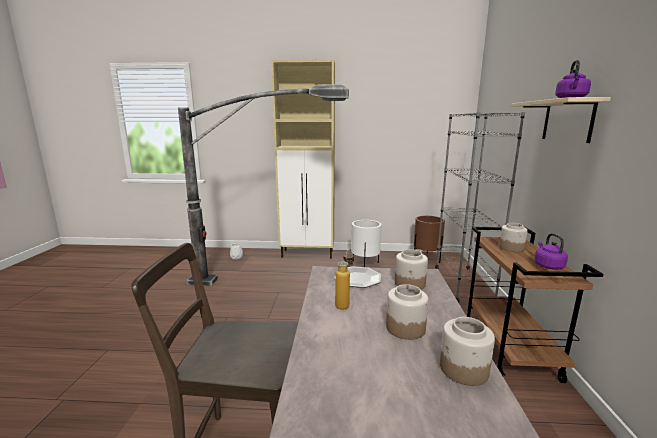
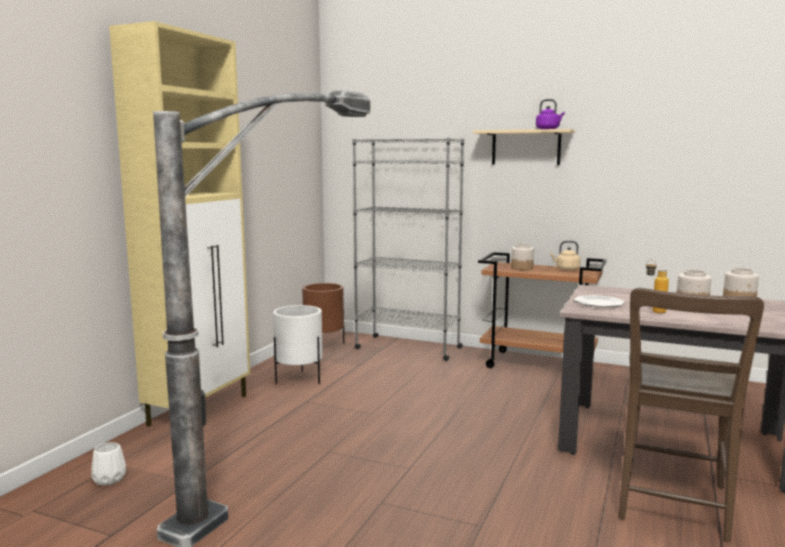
camera: 70 degrees left, 5 degrees down
jar [395,249,428,289] -> none
purple kettle [534,233,568,270] -> beige kettle [550,241,581,271]

